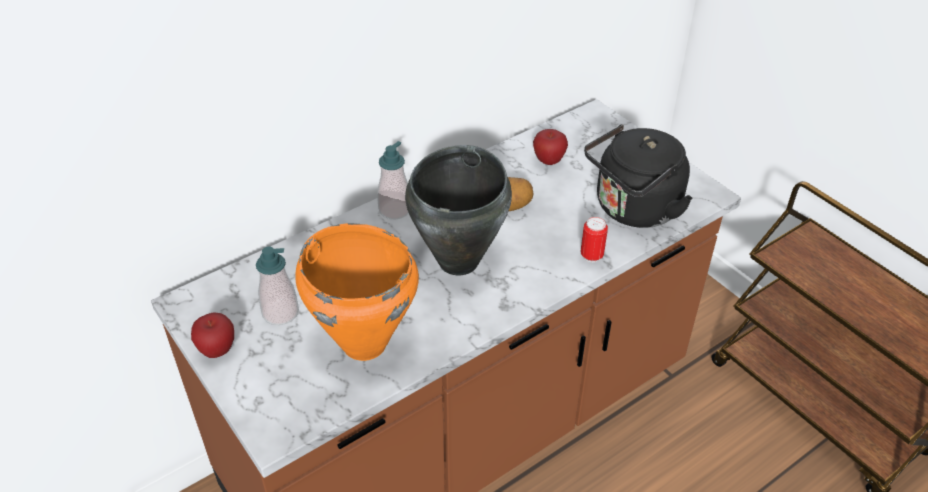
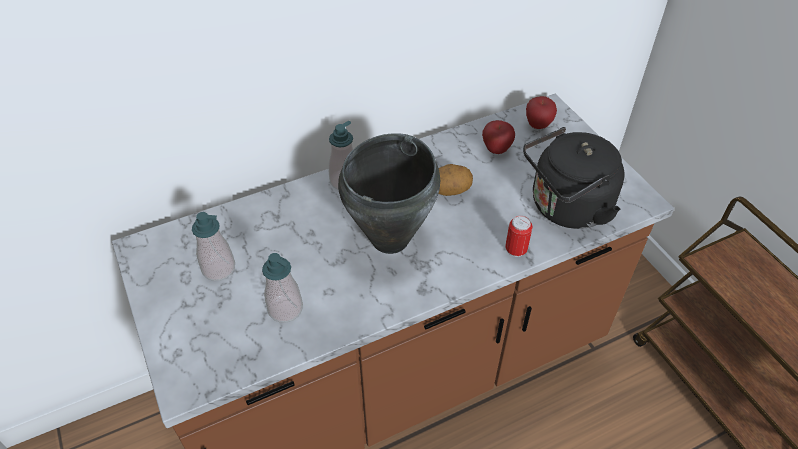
camera: 10 degrees right, 5 degrees up
apple [191,312,234,358] -> apple moved to [526,96,557,129]
orange cooking pot [296,223,419,361] -> soap dispenser [262,253,303,323]

